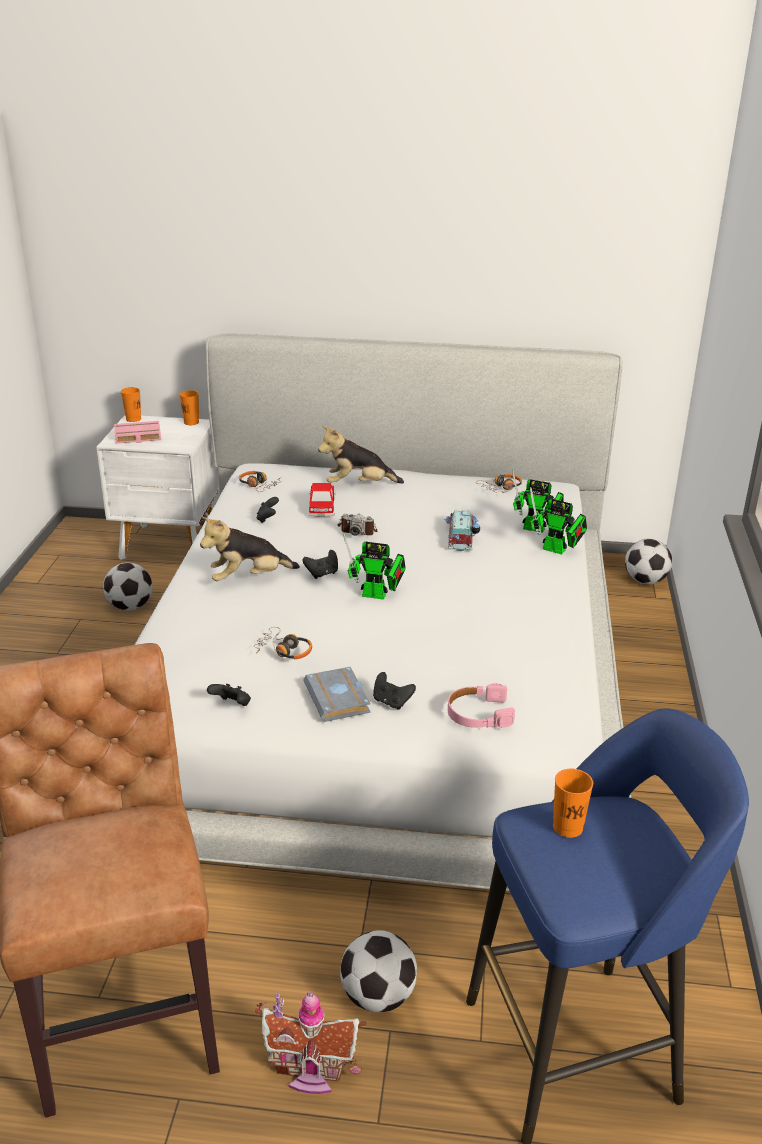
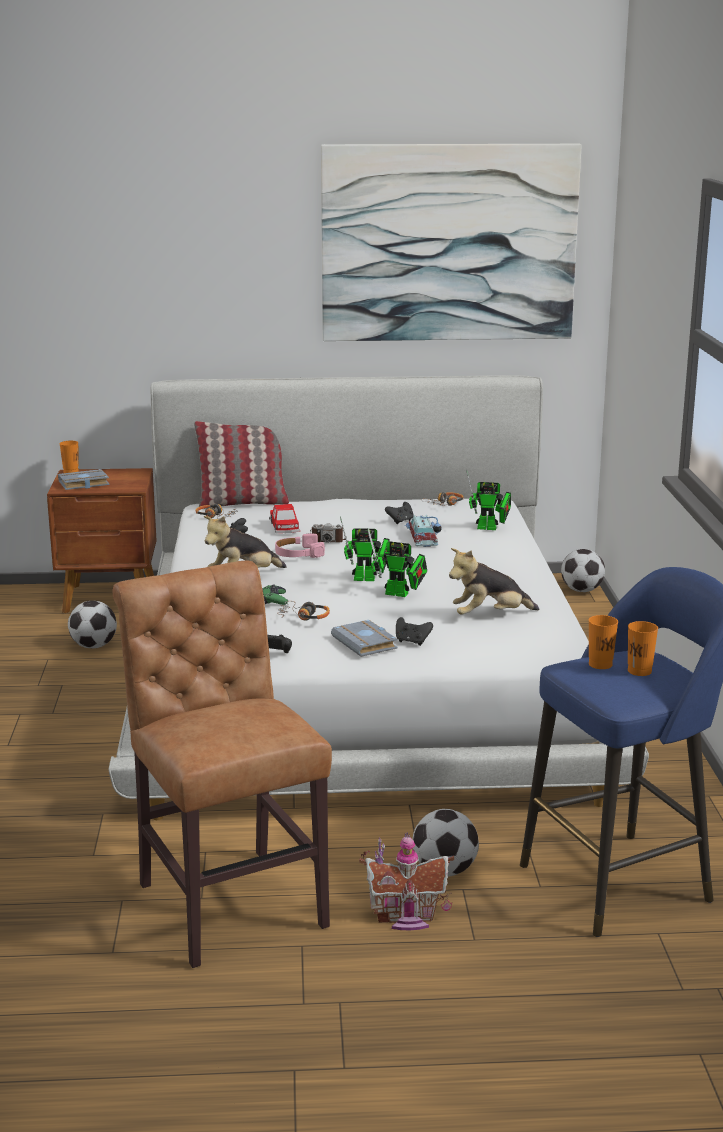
camera: 10 degrees left, 10 degrees down
white nightstand [96,415,220,560] -> brown nightstand [47,468,157,613]
pink book [114,421,161,444] -> grey book [58,469,109,490]
orange cup [180,390,199,425] -> orange cup moved to [628,621,658,676]
black game controller [302,550,338,579] -> black game controller moved to [385,502,414,524]
plush toy [318,426,404,484] -> plush toy moved to [449,548,539,615]
pink headphones [448,683,515,728] -> pink headphones moved to [275,533,325,558]
toy robot [530,487,587,555] -> toy robot moved to [368,528,427,597]
none -> pillow [194,421,289,509]
none -> green game controller [262,585,288,605]
none -> picture [321,143,581,341]

